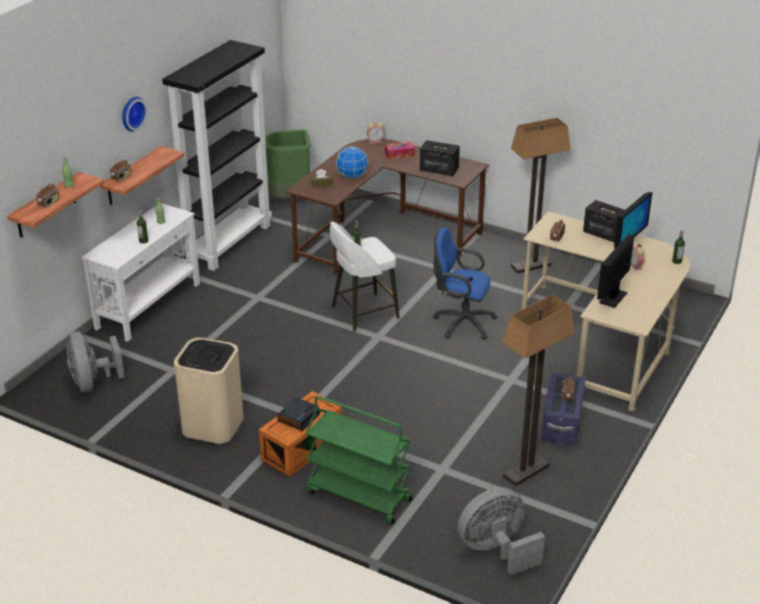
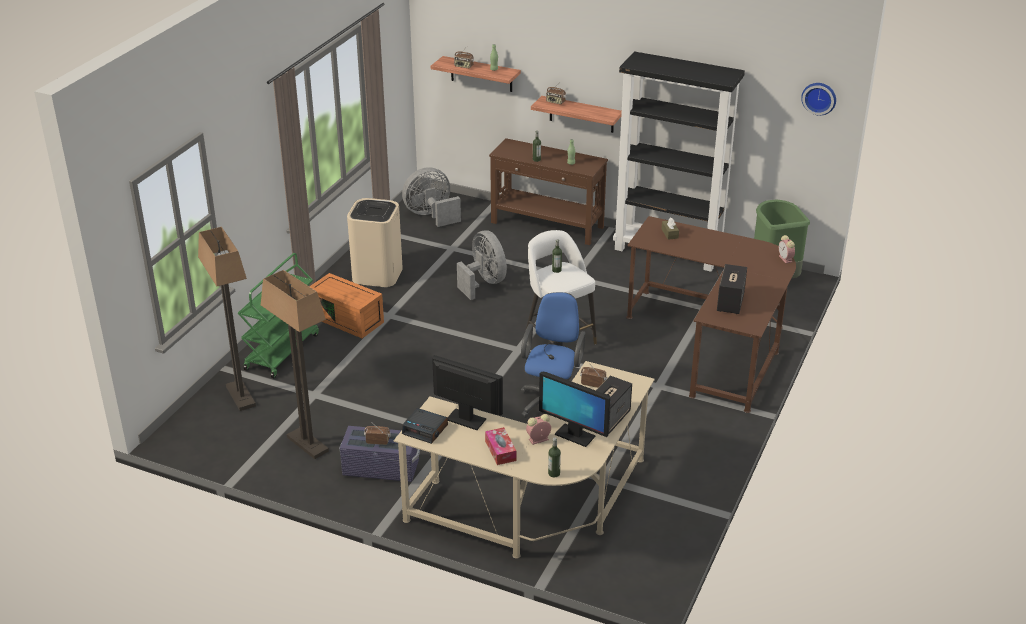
camera: 85 degrees right, 0 degrees up
white console table [81,203,200,342] -> brown console table [489,138,608,245]
wall clock [122,97,147,132] -> wall clock moved to [801,83,836,115]
alarm clock [277,397,320,431] -> alarm clock moved to [402,408,448,444]
globe [336,146,368,179] -> none
tissue box [385,142,415,159] -> tissue box moved to [485,427,517,465]
grey fan [458,487,545,575] -> grey fan moved to [457,230,507,300]
floor lamp [511,118,570,273] -> floor lamp moved to [198,227,256,411]

